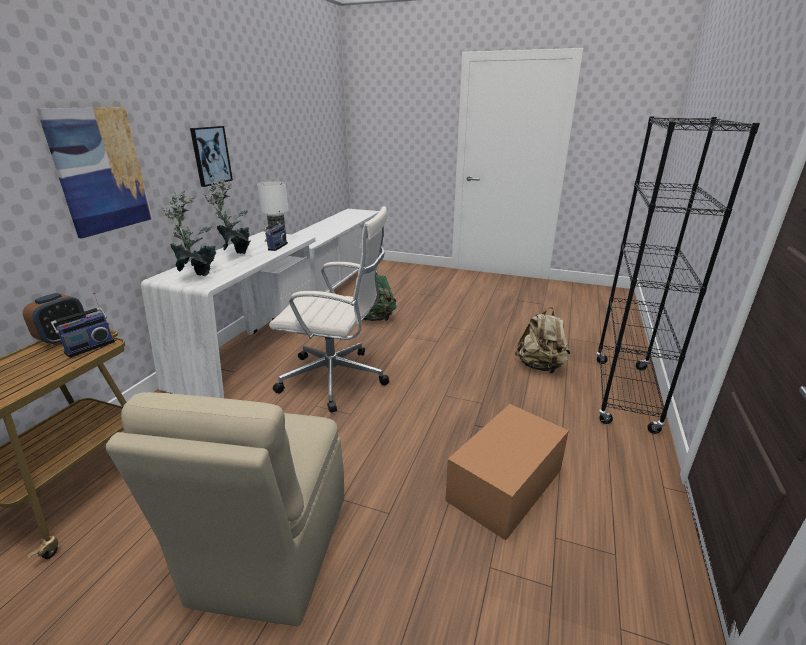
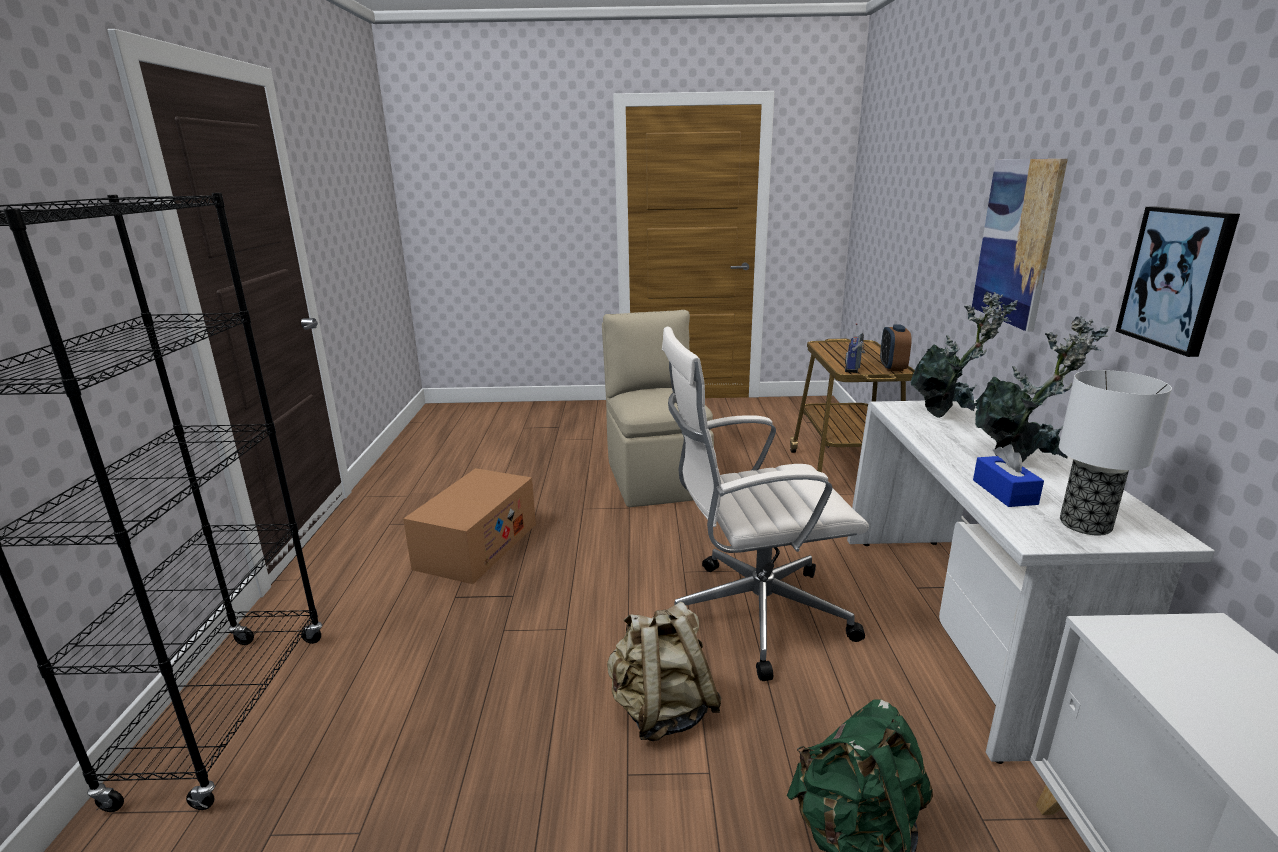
camera: 160 degrees right, 5 degrees down
radio [264,211,288,251] -> blue tissue box [973,444,1044,507]
beige backpack [515,307,570,373] -> beige backpack moved to [607,602,722,741]

